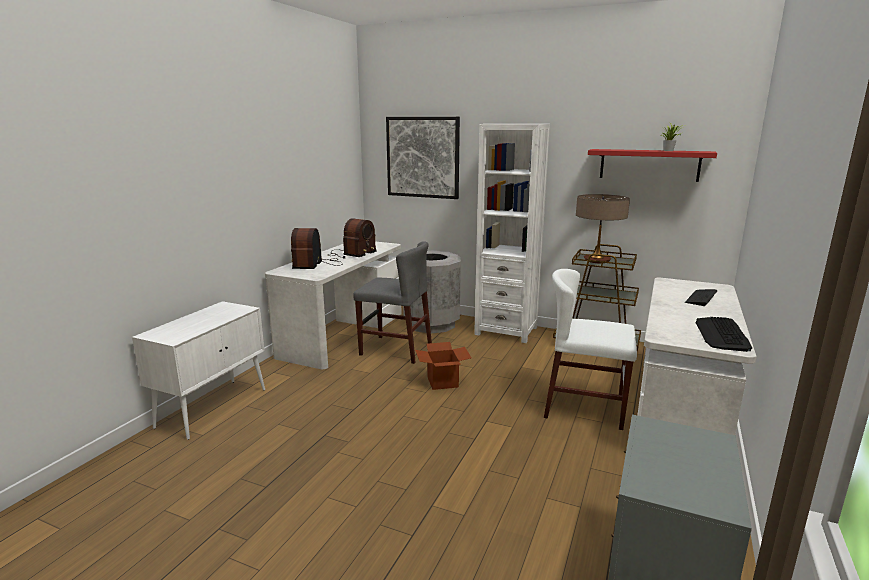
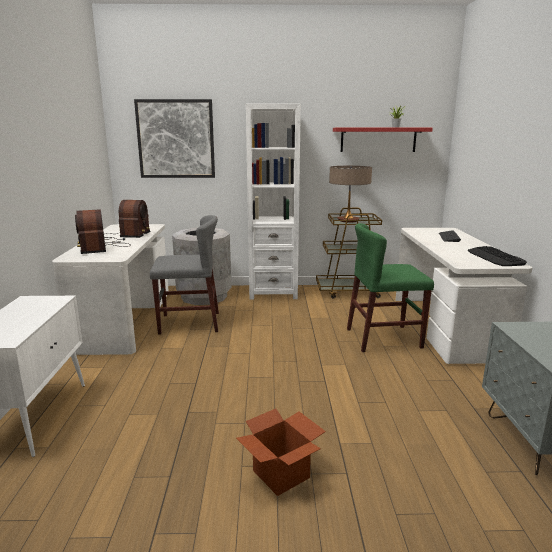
camera: 25 degrees left, 0 degrees up
cardboard box [415,342,471,390] -> cardboard box moved to [236,409,326,496]
white chair [544,269,637,430] -> green chair [347,223,434,352]

